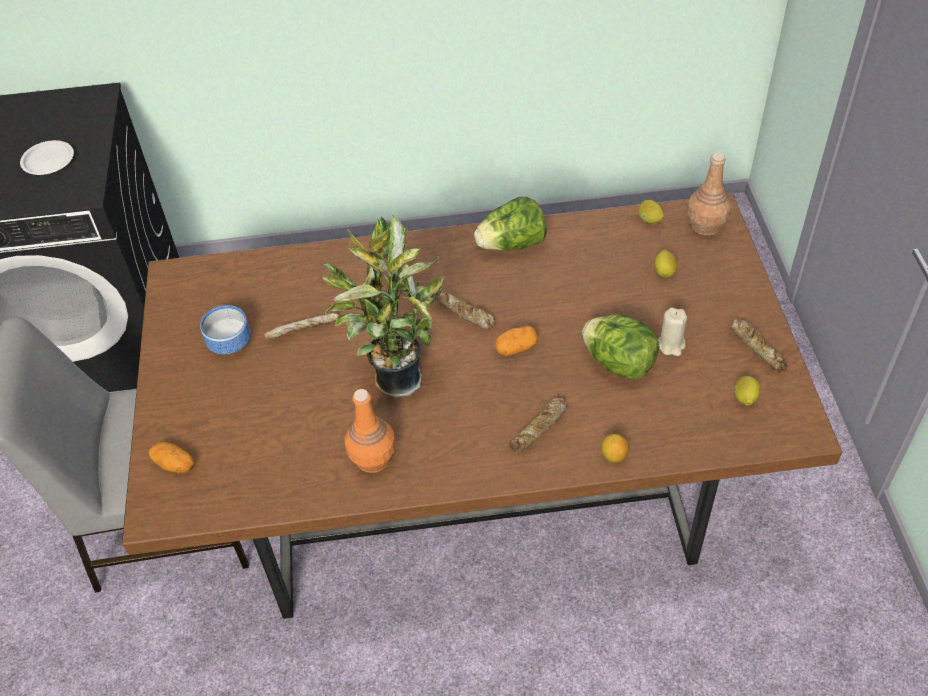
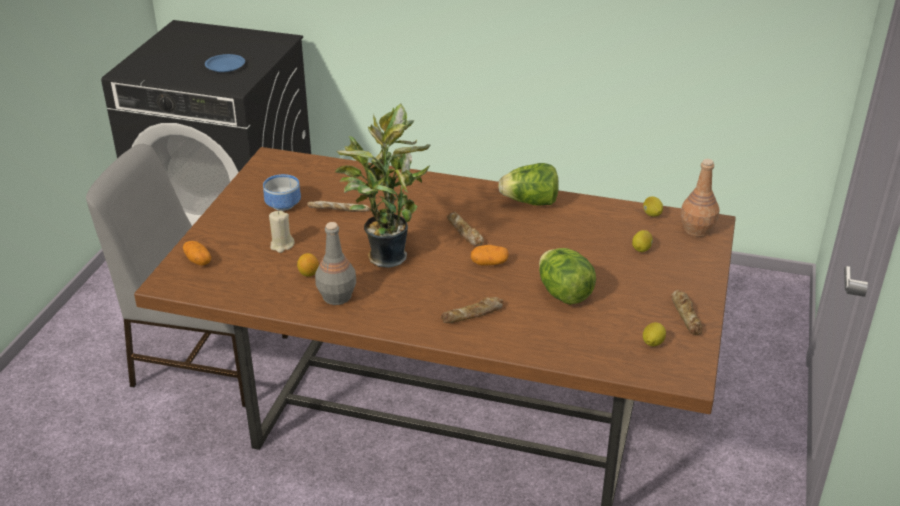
camera: 20 degrees right, 15 degrees down
white plate [20,140,74,175] -> blue plate [205,54,245,72]
orange bottle [345,389,396,473] -> grey bottle [315,222,356,305]
lemon [601,434,629,463] -> lemon moved to [297,253,319,277]
beige candle [658,308,687,356] -> beige candle moved to [269,211,294,253]

